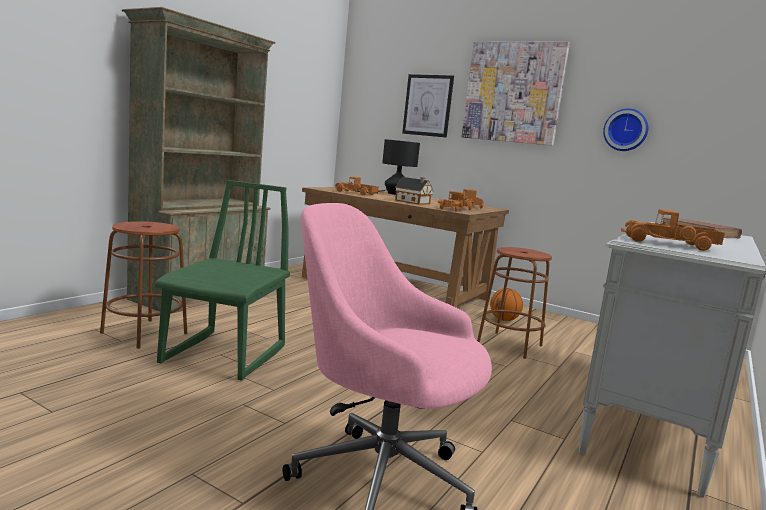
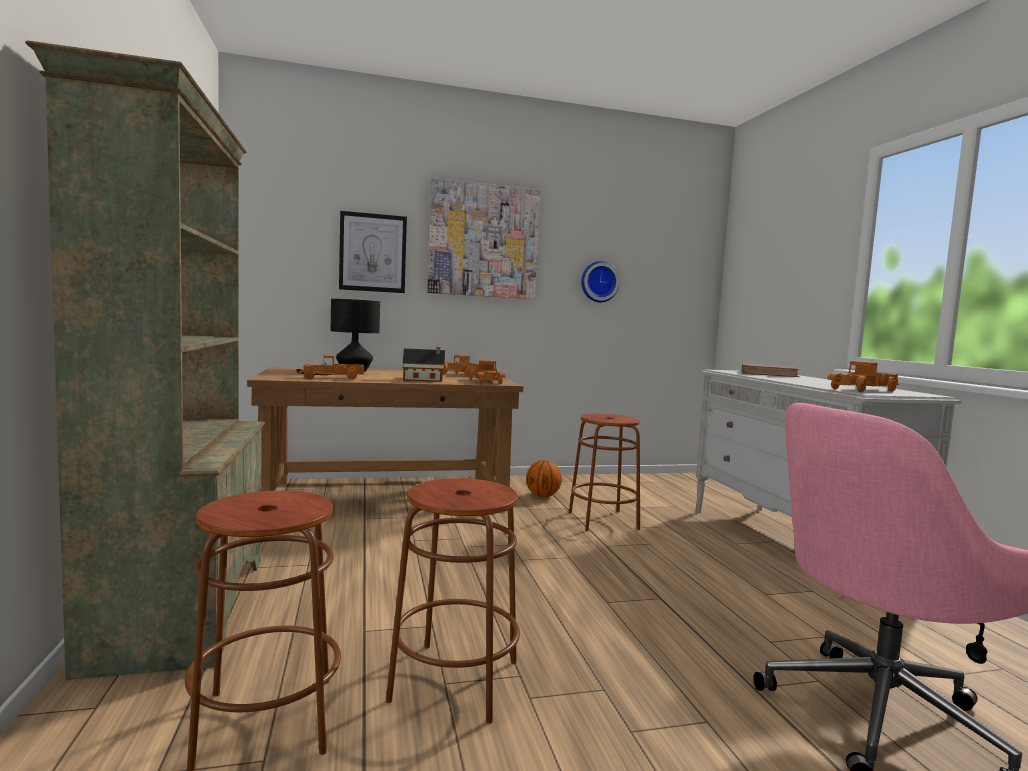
camera: 45 degrees left, 5 degrees down
green chair [155,180,290,381] -> brown stool [386,478,520,724]

